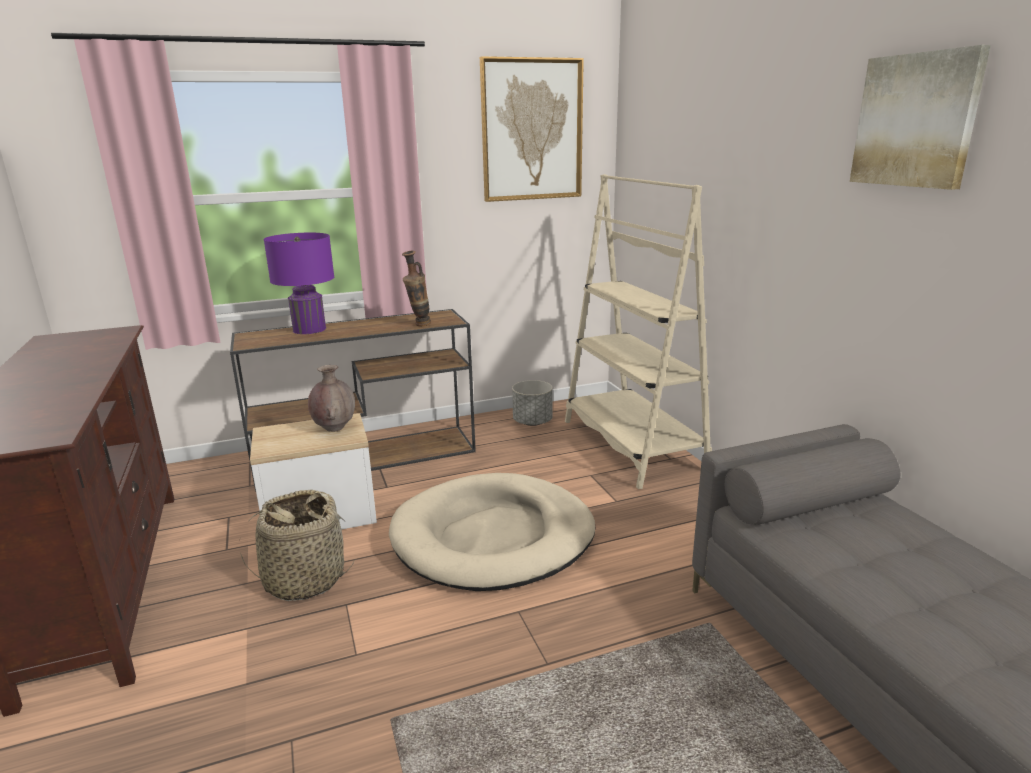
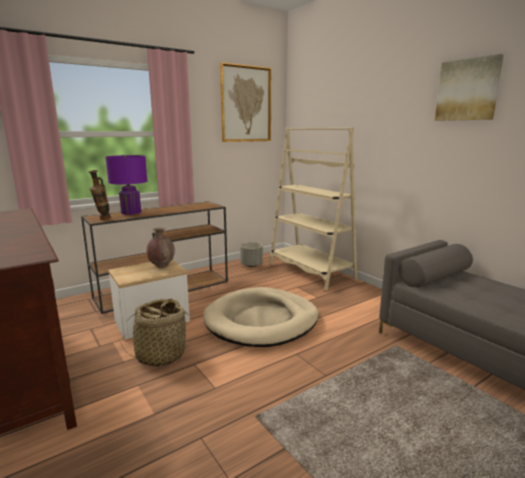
camera: 15 degrees left, 5 degrees down
vase [402,251,431,327] -> vase moved to [88,170,111,220]

